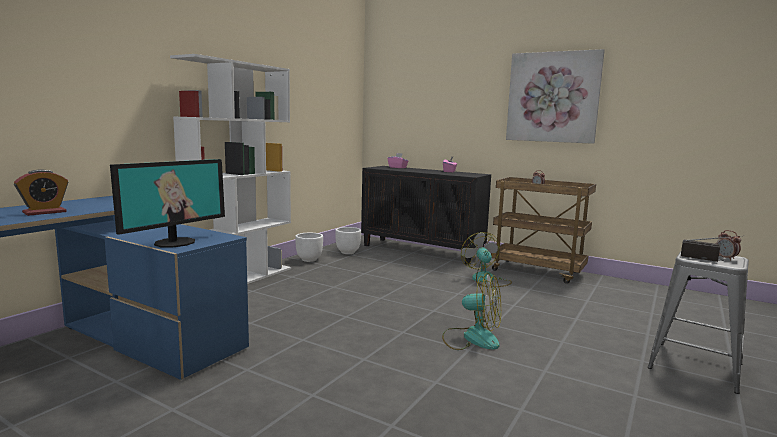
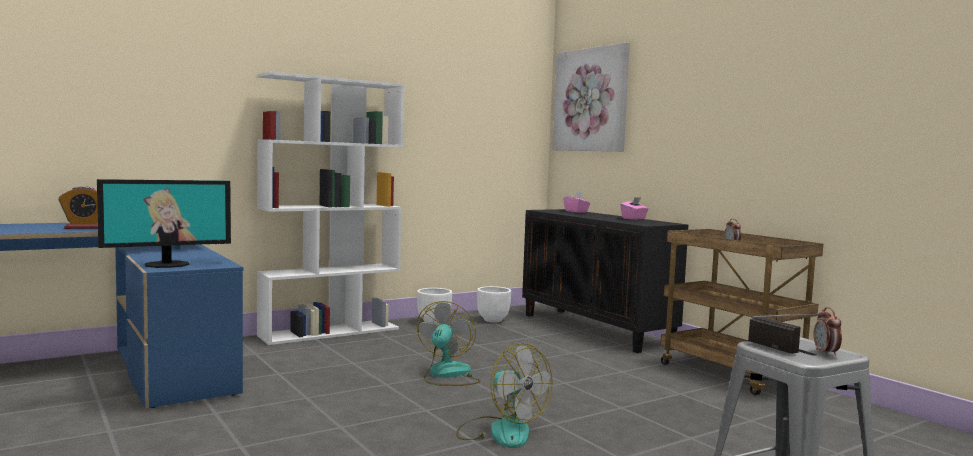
camera: 25 degrees right, 5 degrees down
fan [461,232,512,288] -> fan moved to [417,301,481,386]
picture [506,49,605,144] -> picture moved to [552,42,630,152]

